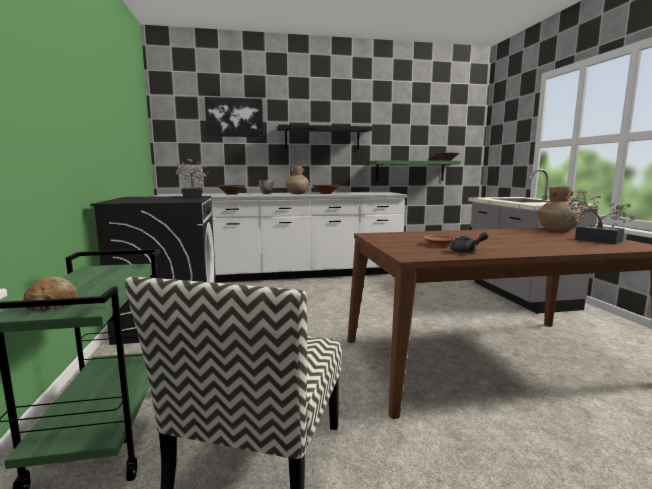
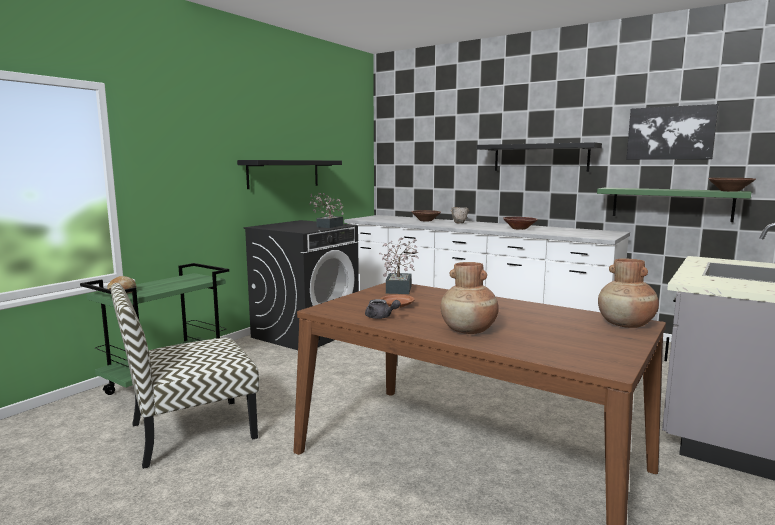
camera: 45 degrees right, 0 degrees up
picture [205,97,263,137] -> picture moved to [627,104,718,160]
brown vase [286,166,309,194] -> brown vase moved to [440,262,499,334]
potted plant [566,189,636,244] -> potted plant moved to [379,237,419,294]
none -> black shelf [237,160,342,189]

